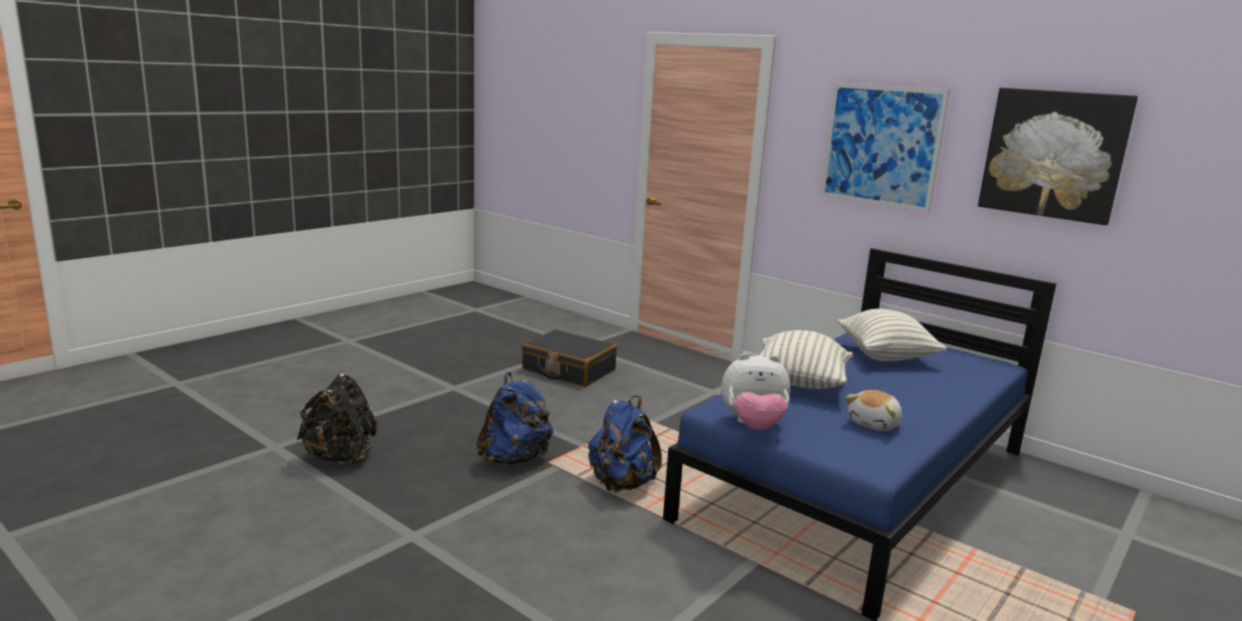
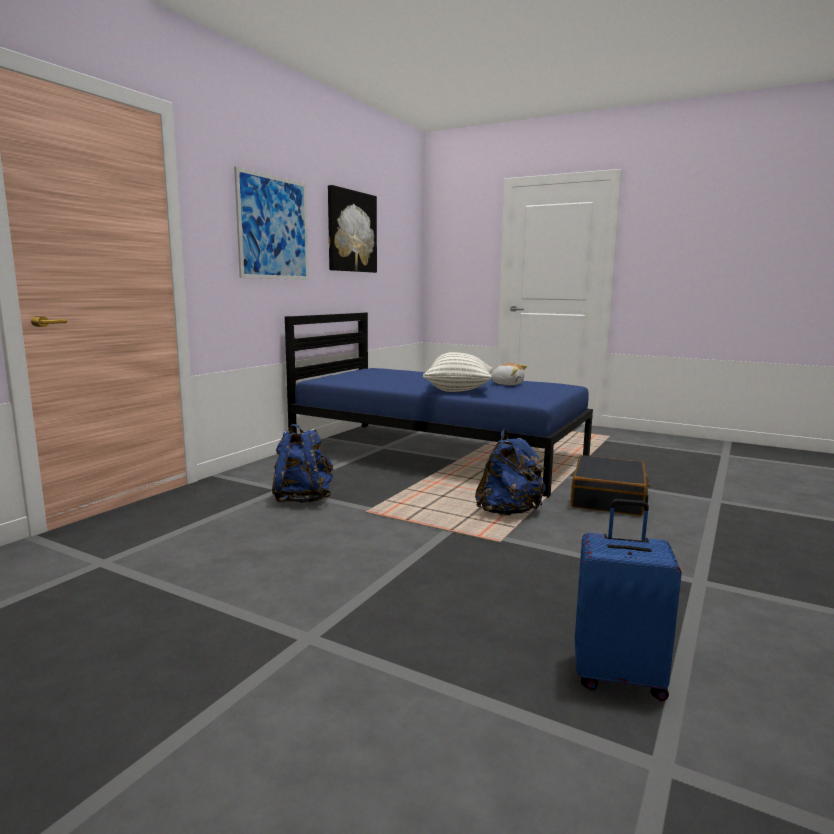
camera: 100 degrees left, 5 degrees down
black backpack [297,374,378,465] -> blue suitcase [575,499,682,701]
blue backpack [476,372,554,465] -> blue backpack moved to [272,424,333,503]
black suitcase [522,329,617,387] -> black suitcase moved to [571,455,650,516]
plush toy [722,353,790,430] -> none
pillow [837,309,947,361] -> none

